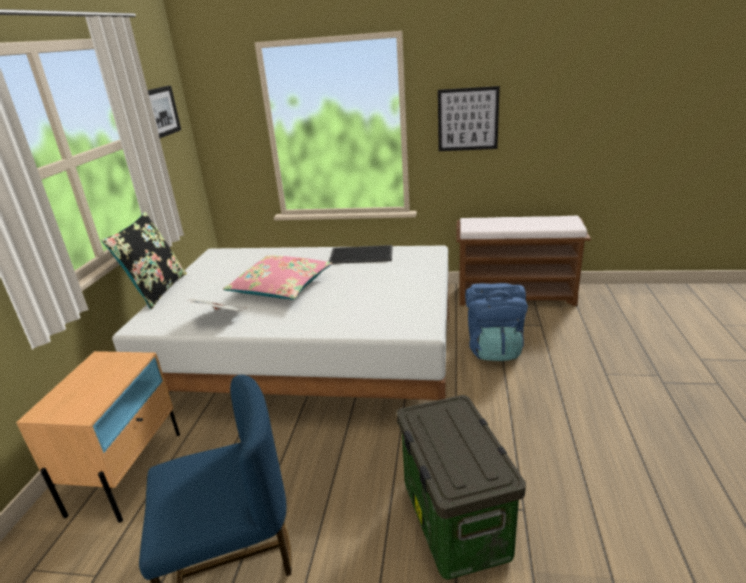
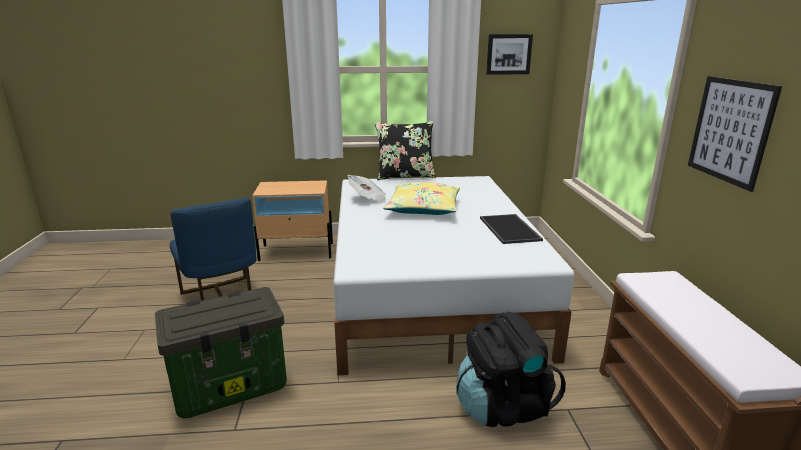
camera: 75 degrees right, 5 degrees down
pink pillow [223,256,332,300] -> yellow pillow [383,182,460,215]
blue backpack [465,283,528,361] -> black backpack [456,312,566,427]

